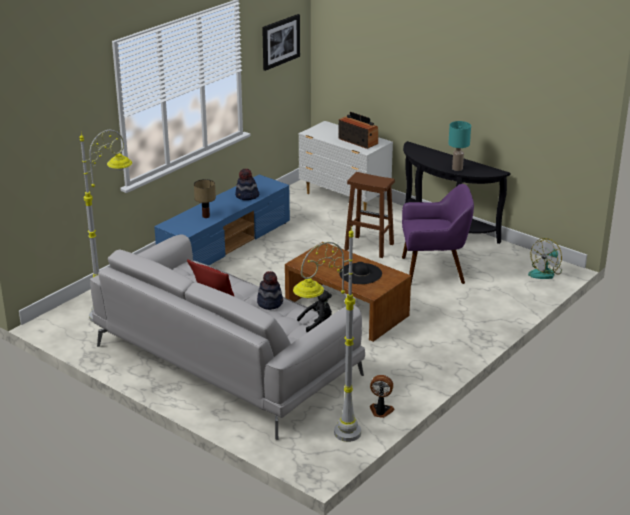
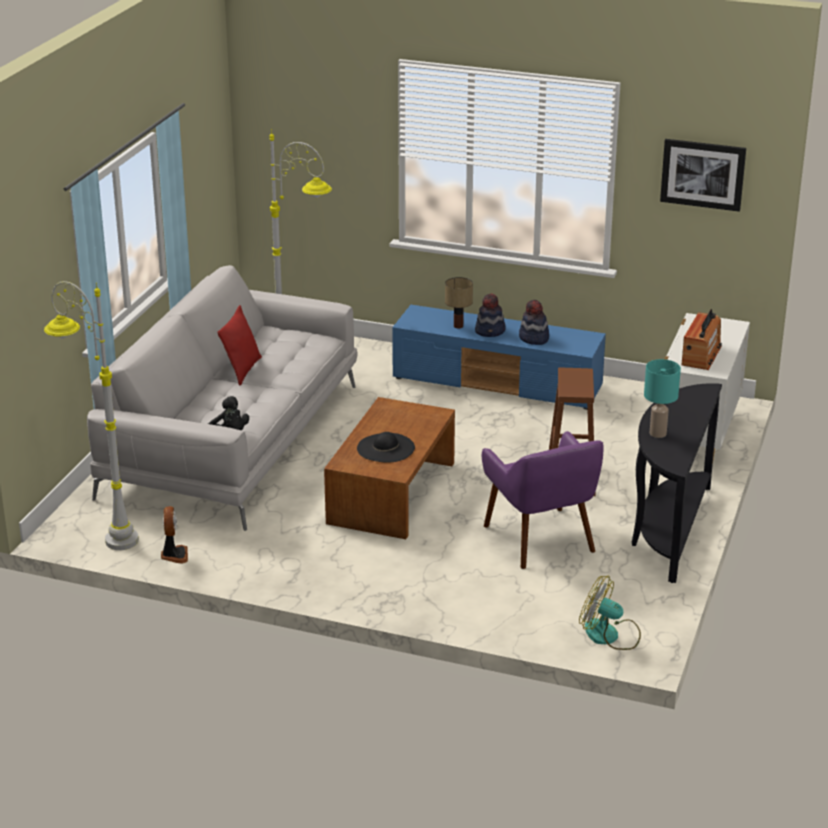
camera: 70 degrees right, 0 degrees up
hat [257,271,283,310] -> hat moved to [475,293,506,337]

